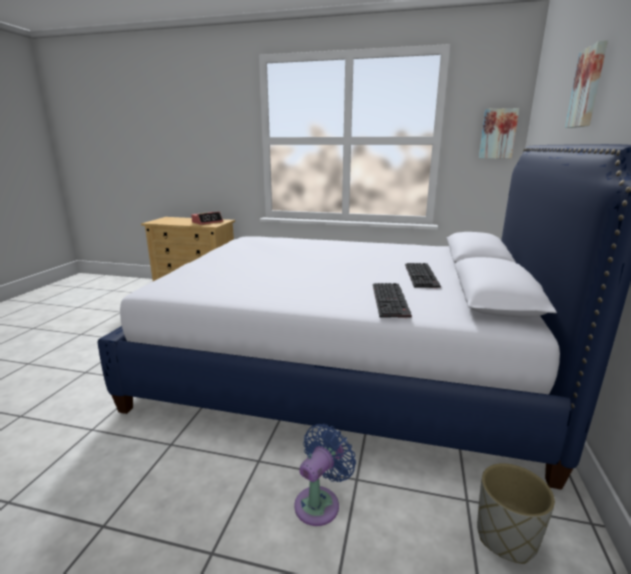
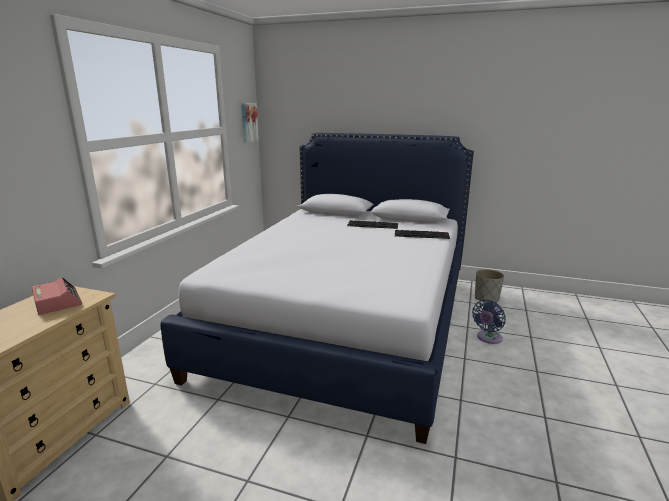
camera: 85 degrees left, 0 degrees up
blue fan [294,424,356,526] -> blue fan turned 90 degrees counterclockwise [472,300,506,344]
picture [565,41,608,128] -> none

